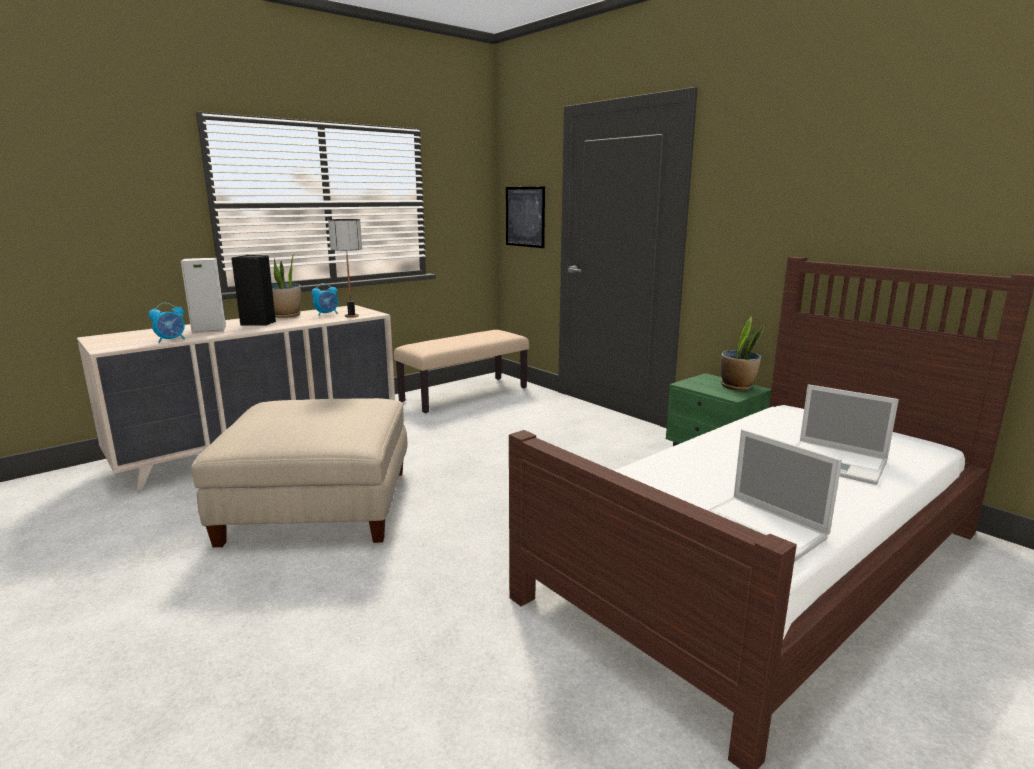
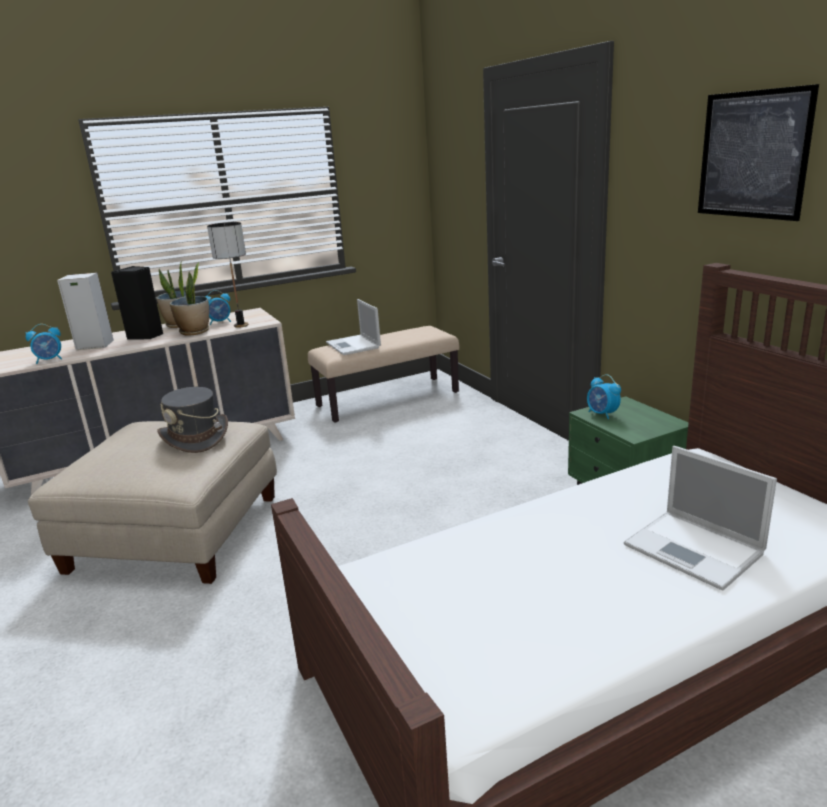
camera: 15 degrees right, 5 degrees up
picture [506,187,545,248] -> picture moved to [698,84,819,221]
laptop [708,429,842,562] -> laptop moved to [326,299,381,355]
potted plant [721,316,764,390] -> potted plant moved to [170,262,209,336]
none -> grey hat [157,387,228,453]
none -> alarm clock [587,374,621,419]

